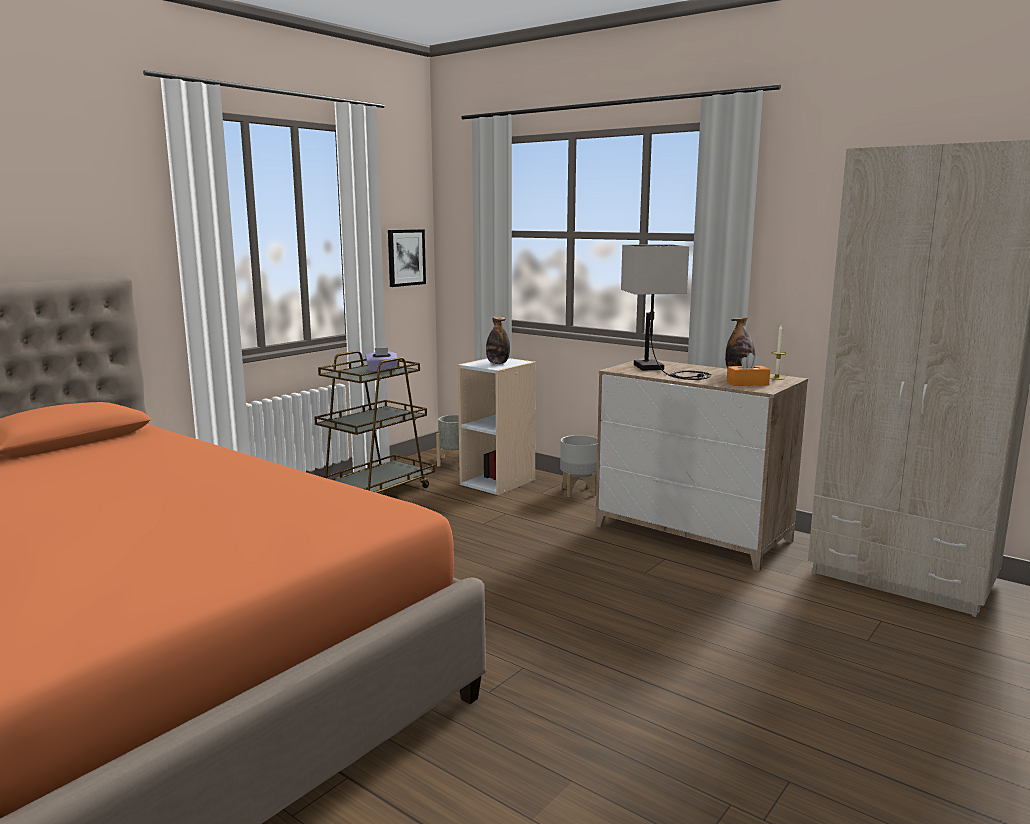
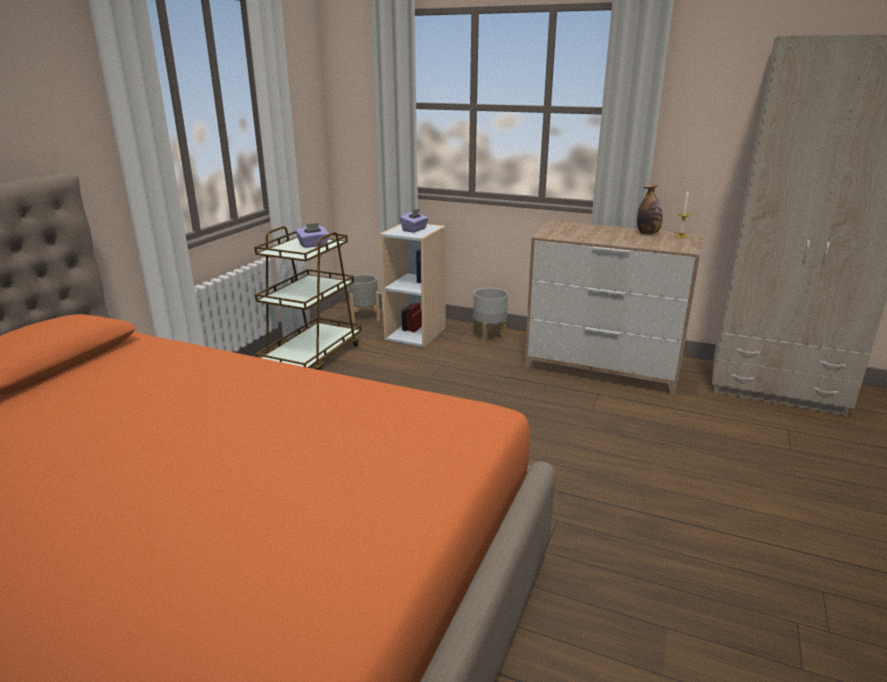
camera: 15 degrees left, 10 degrees up
picture [388,229,426,287] -> none
bottle [486,316,510,364] -> purple tissue box [400,209,429,233]
table lamp [621,244,712,380] -> none
orange tissue box [727,353,770,386] -> none

